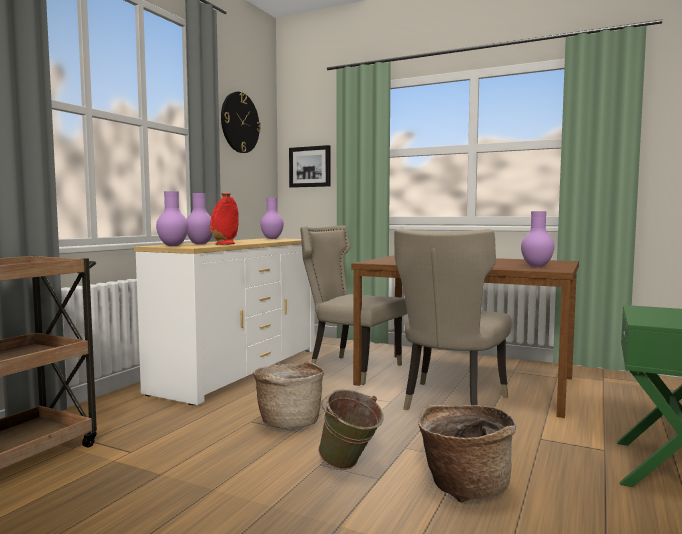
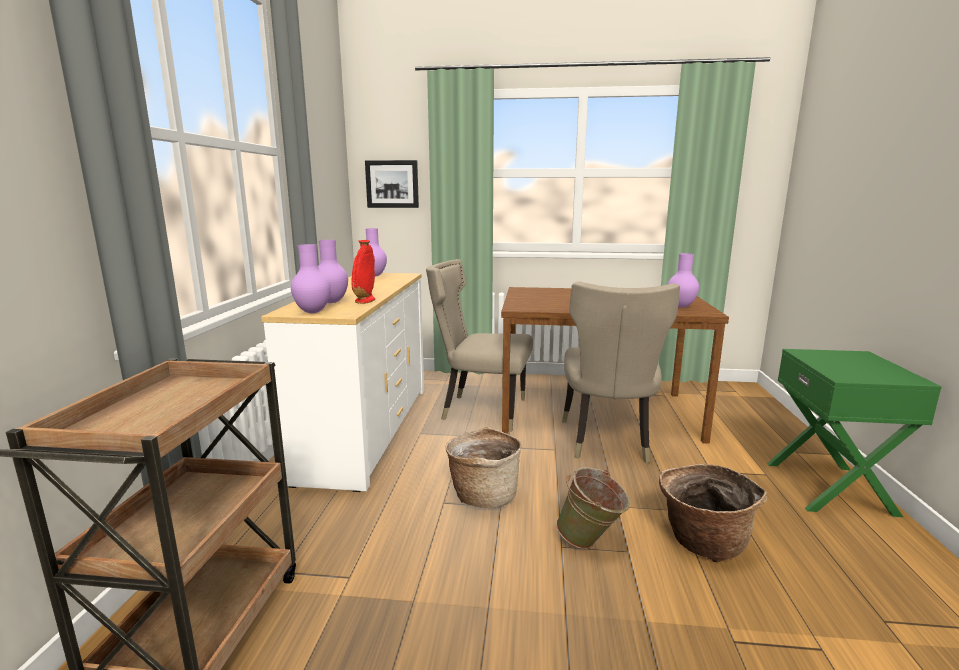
camera: 20 degrees left, 10 degrees up
wall clock [221,92,261,153] -> none

